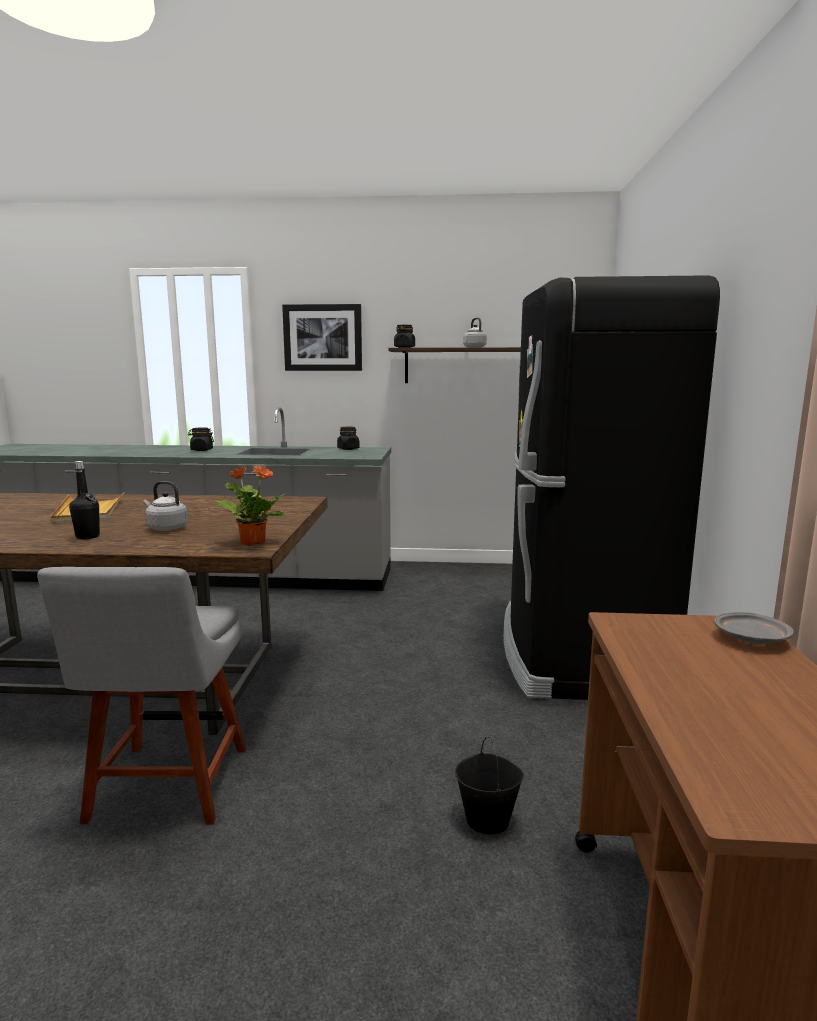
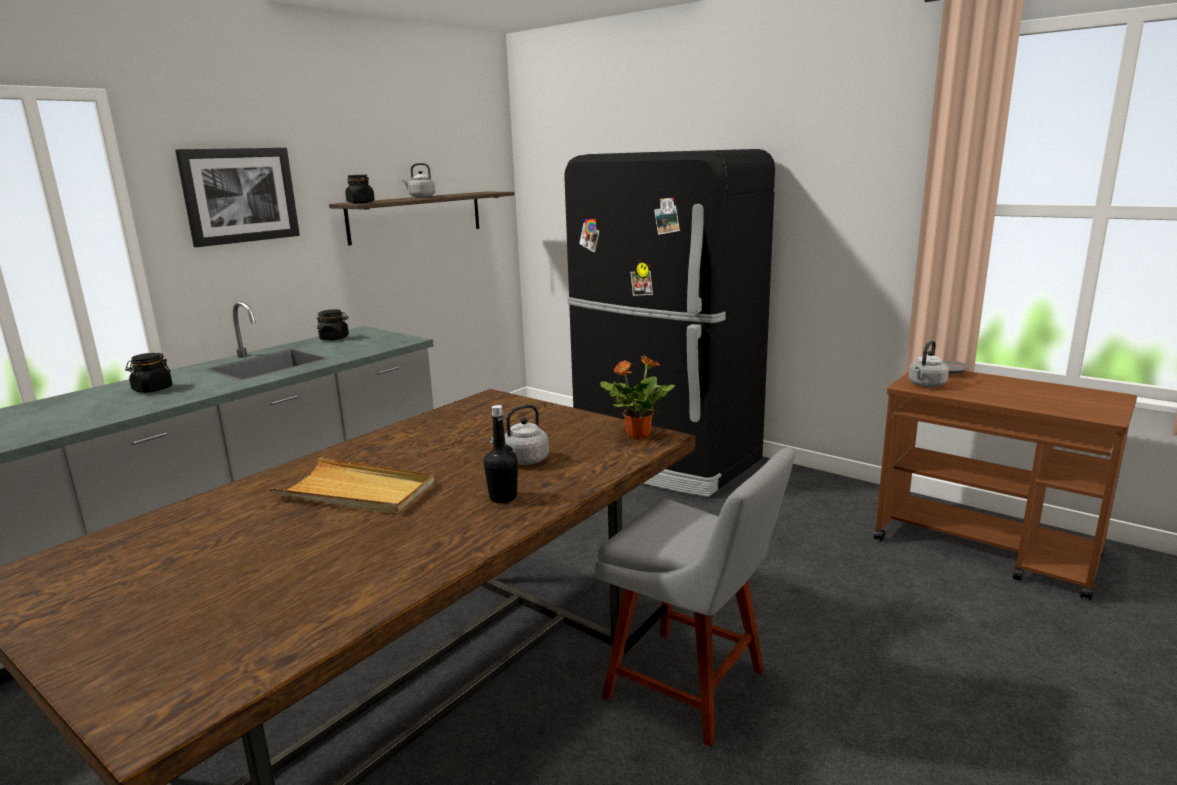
camera: 55 degrees left, 5 degrees up
black bucket [455,737,524,834] -> none
none -> grey kettle [909,340,949,387]

